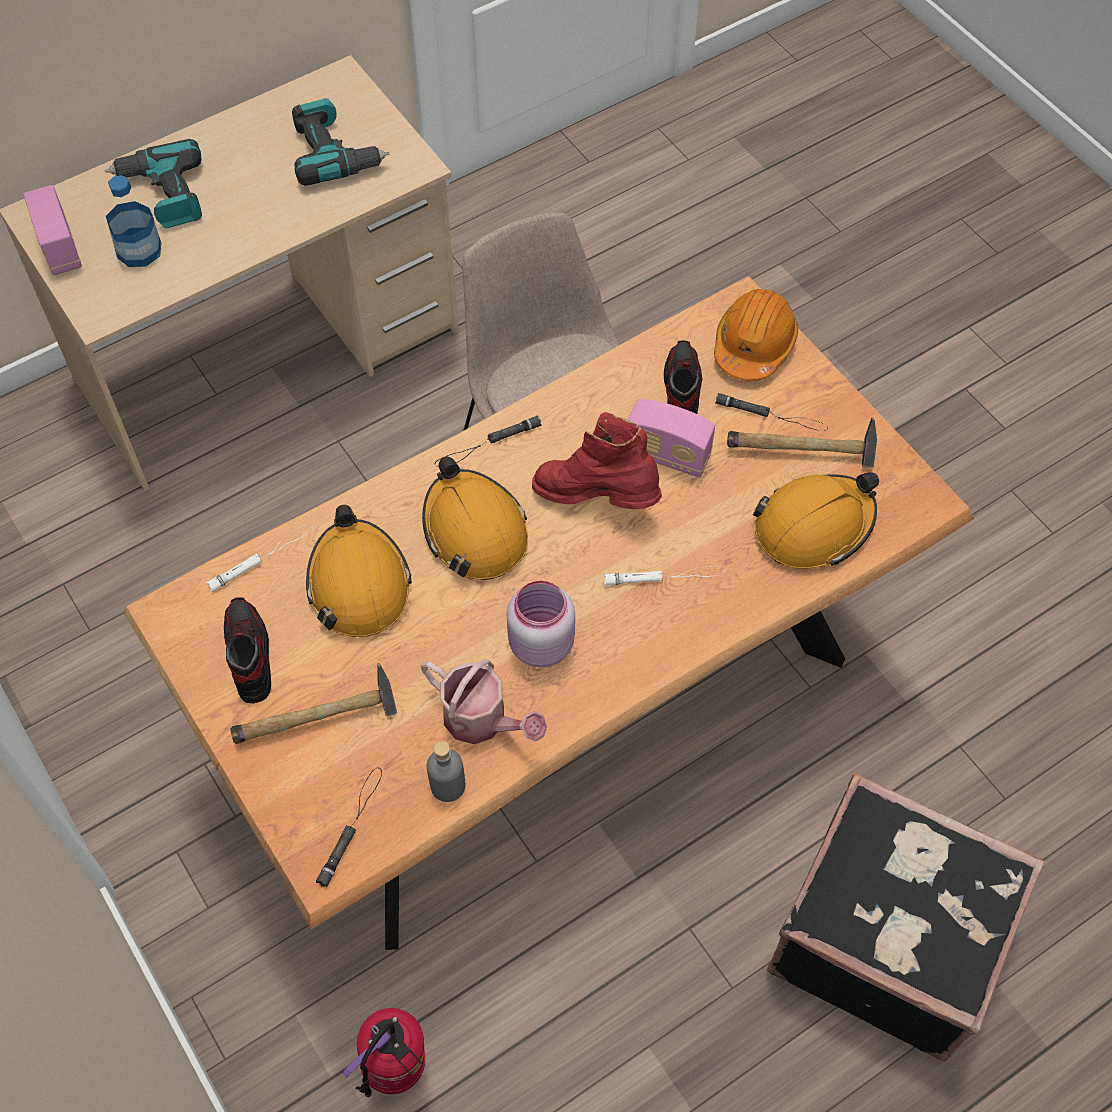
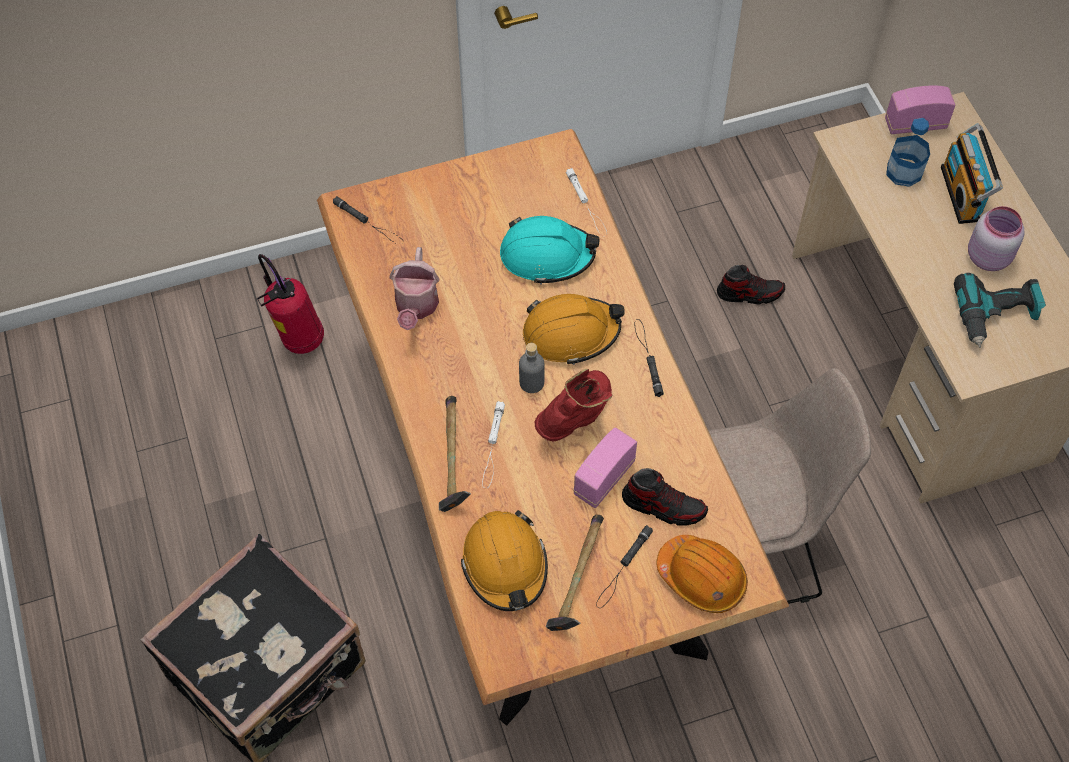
camera: 105 degrees right, 0 degrees up
power drill [105,139,202,228] -> radio [941,123,1003,224]
shoe [224,597,271,703] -> shoe moved to [717,265,785,304]
hammer [230,663,397,744] -> hammer moved to [439,396,471,512]
orange hard hat [306,505,412,637] -> turquoise hard hat [500,216,600,285]
watering can [420,658,547,744] -> watering can turned 45 degrees counterclockwise [389,247,439,330]
grey bottle [427,741,466,802] -> grey bottle moved to [519,343,545,393]
pink jar [507,580,575,668] -> pink jar moved to [968,206,1024,271]

